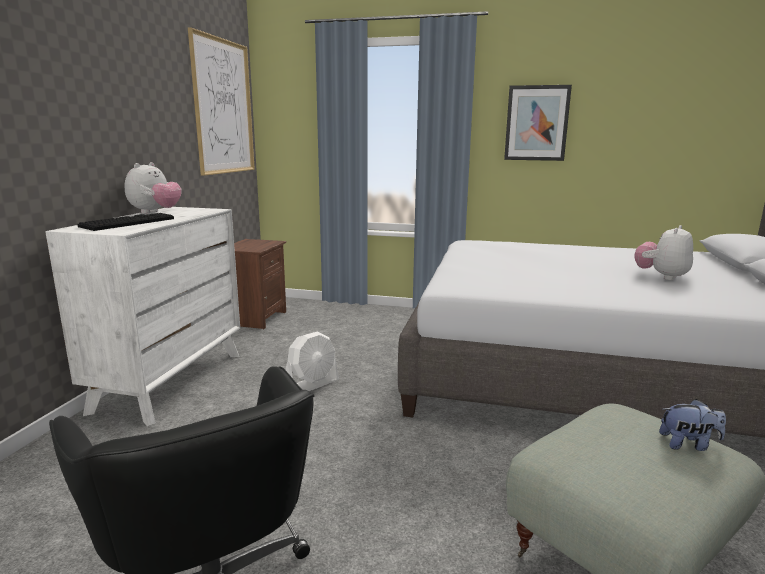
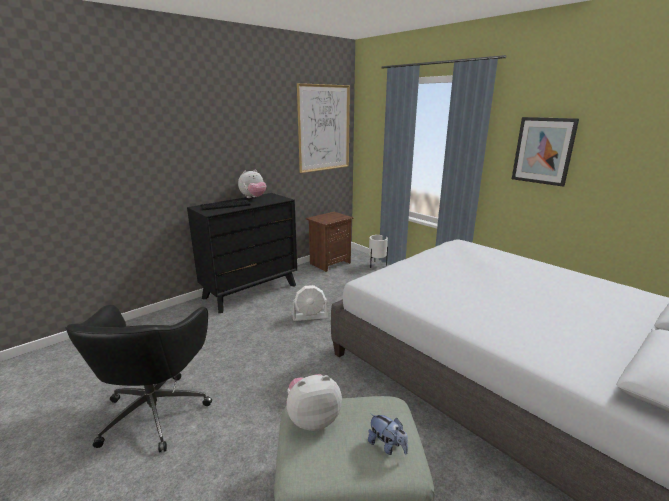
camera: 35 degrees right, 5 degrees up
white dresser [45,207,240,426] -> black dresser [187,193,297,313]
plush toy [634,225,693,280] -> plush toy moved to [286,374,342,431]
none -> white planter [369,235,388,268]

